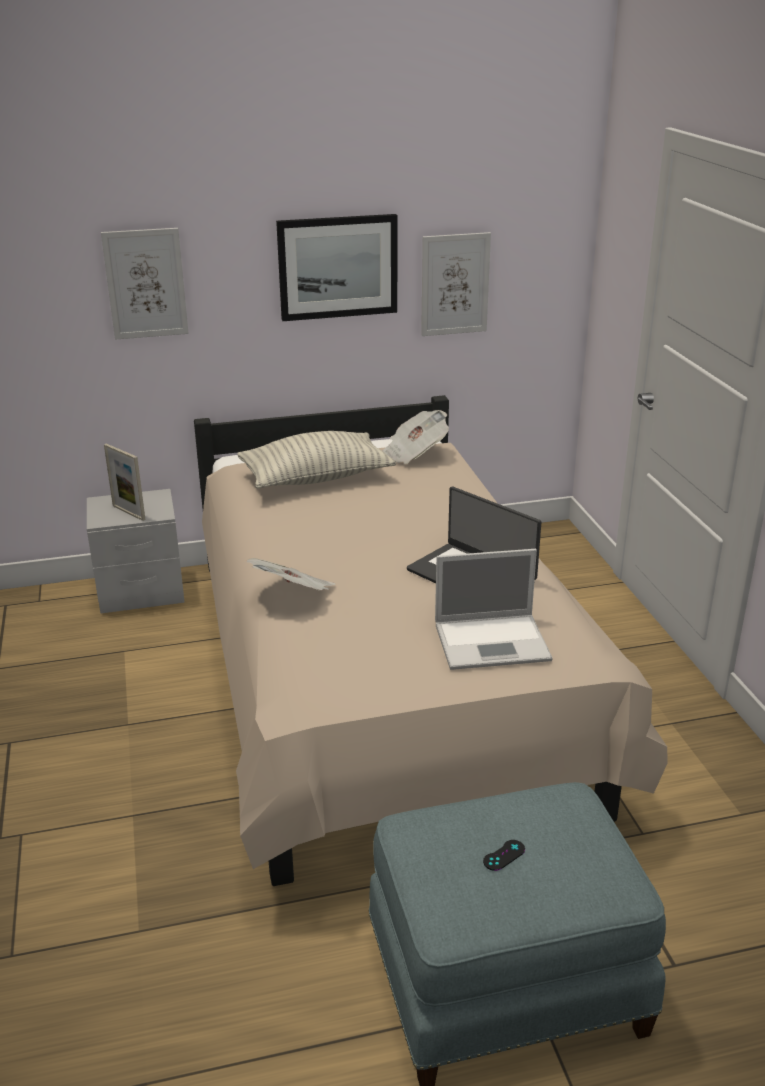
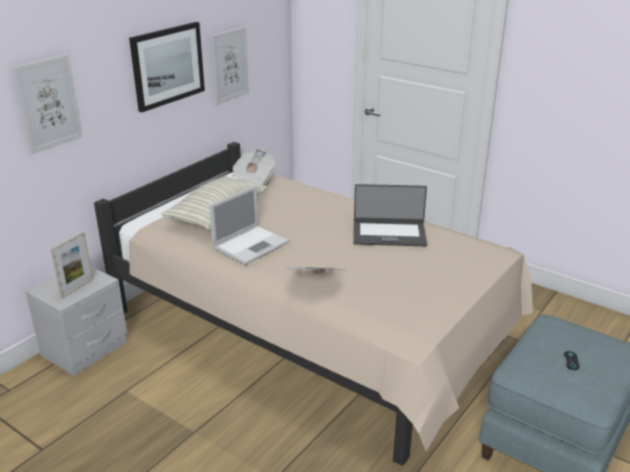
camera: 40 degrees left, 0 degrees up
picture frame [104,444,146,521] -> picture frame turned 60 degrees counterclockwise [50,232,93,299]
laptop [435,549,553,670] -> laptop moved to [209,186,289,265]

